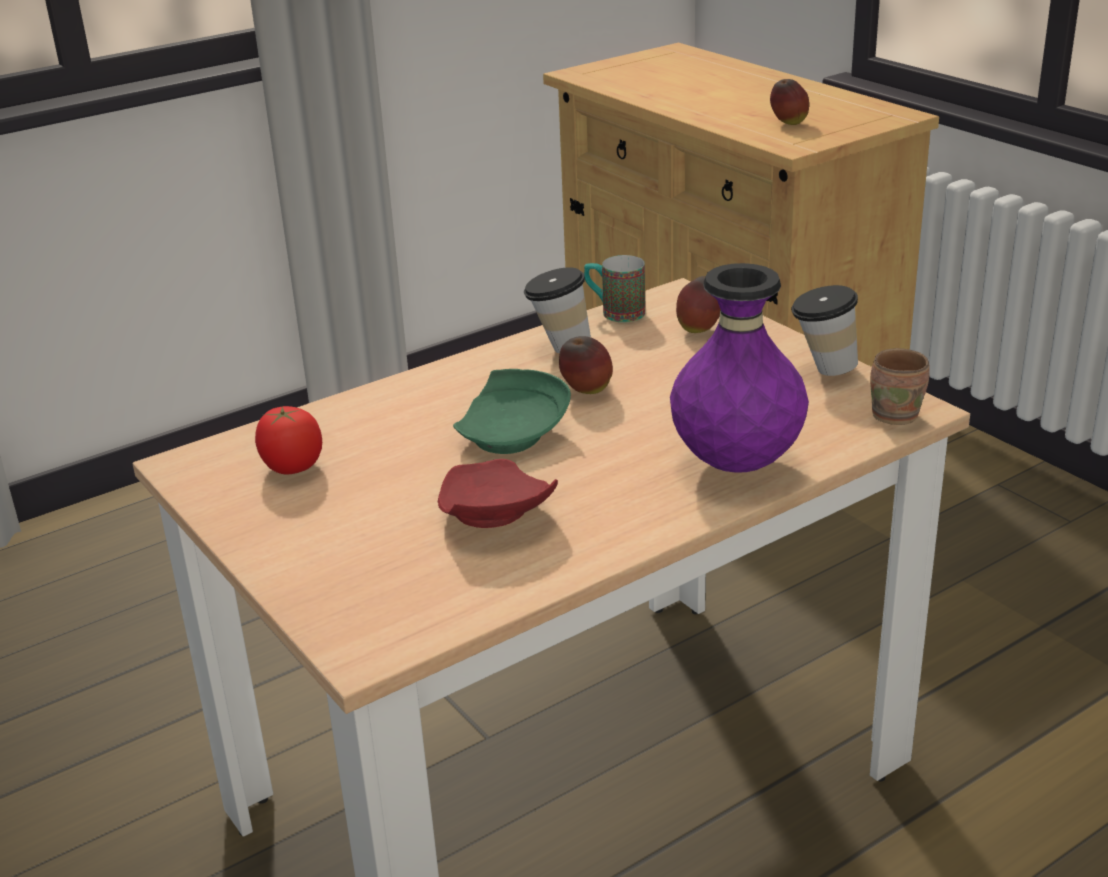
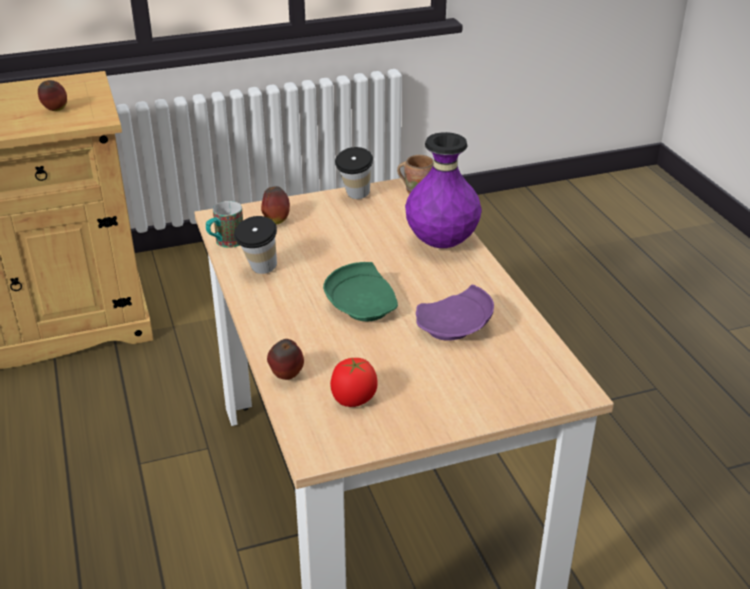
camera: 75 degrees left, 5 degrees up
red plate [438,459,558,528] -> purple plate [416,285,494,340]
apple [559,336,613,394] -> apple moved to [267,339,304,380]

